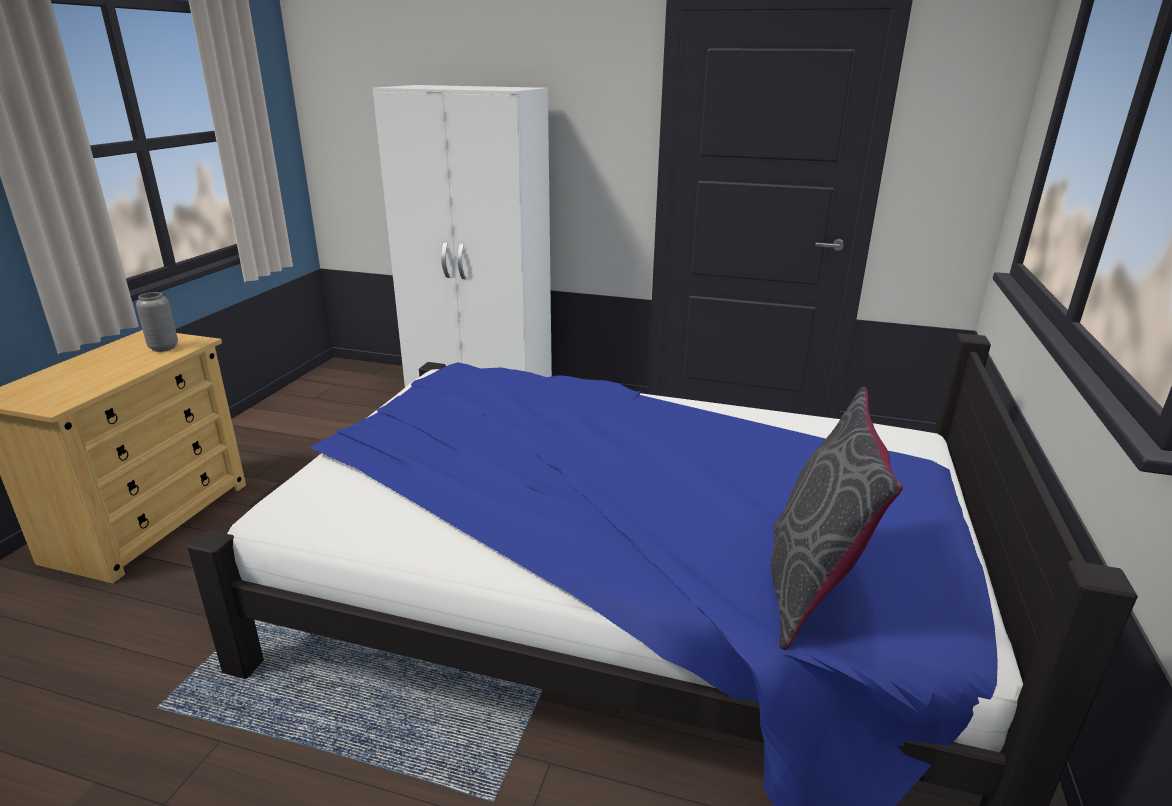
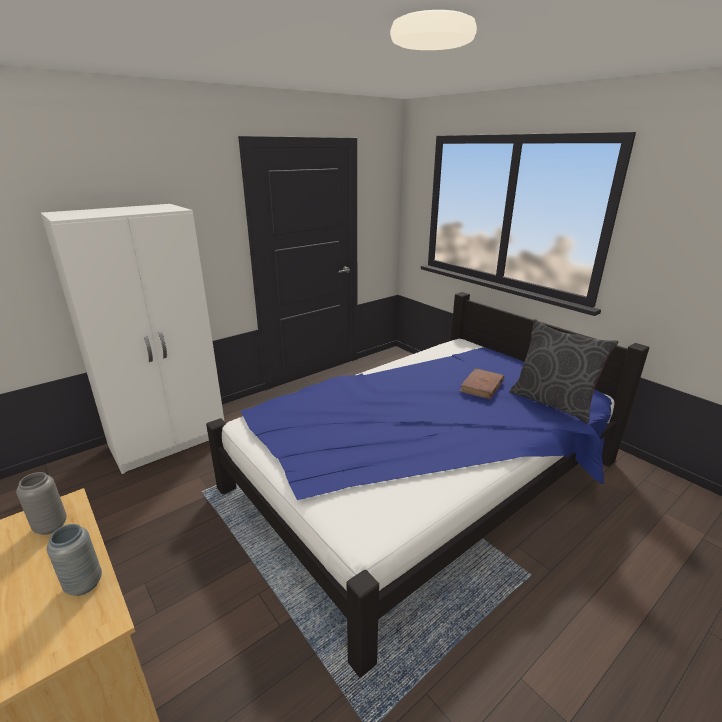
camera: 55 degrees left, 0 degrees up
none -> grey vase [47,524,102,596]
none -> brown book [459,368,504,399]

